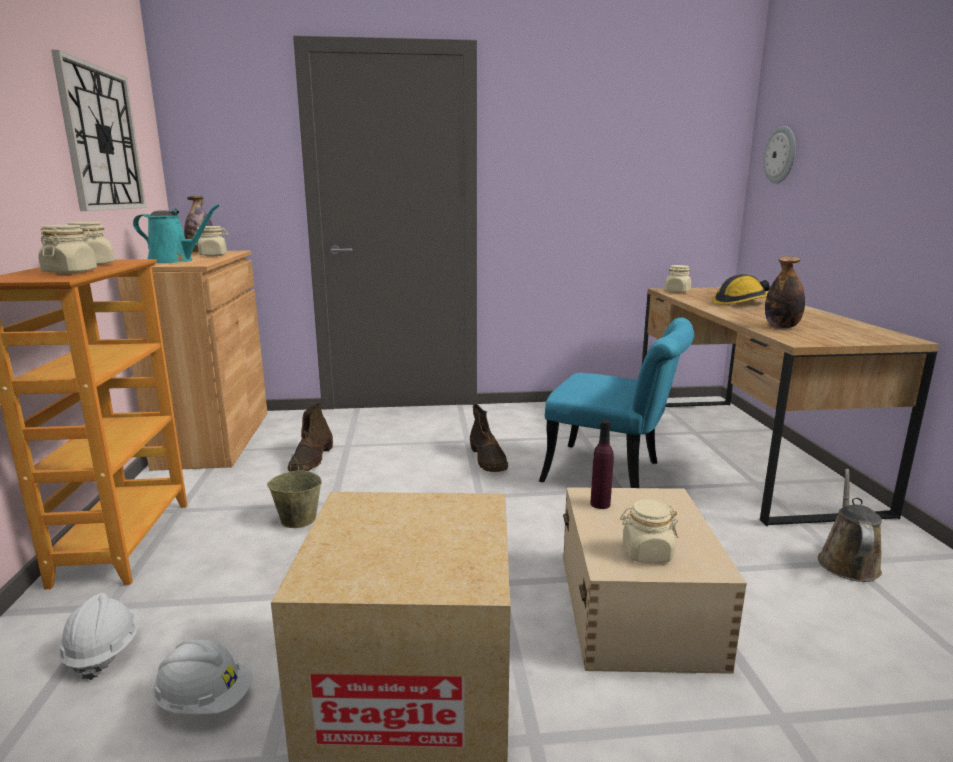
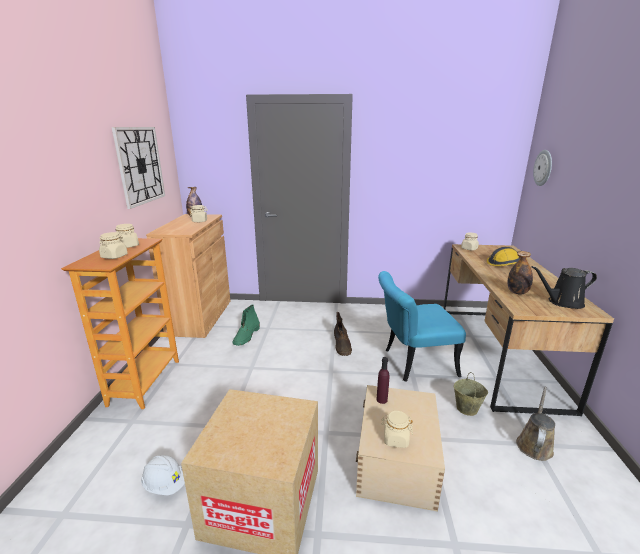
camera: 10 degrees right, 5 degrees up
white hard hat [59,593,139,680] -> none
turquoise watering can [133,204,220,263] -> none
beige bucket [267,454,322,528] -> beige bucket moved to [453,372,488,416]
brown boot [288,403,333,471] -> green boot [232,304,260,346]
turquoise chair [539,318,694,488] -> turquoise chair turned 135 degrees clockwise [378,271,466,382]
none -> black watering can [532,266,597,309]

